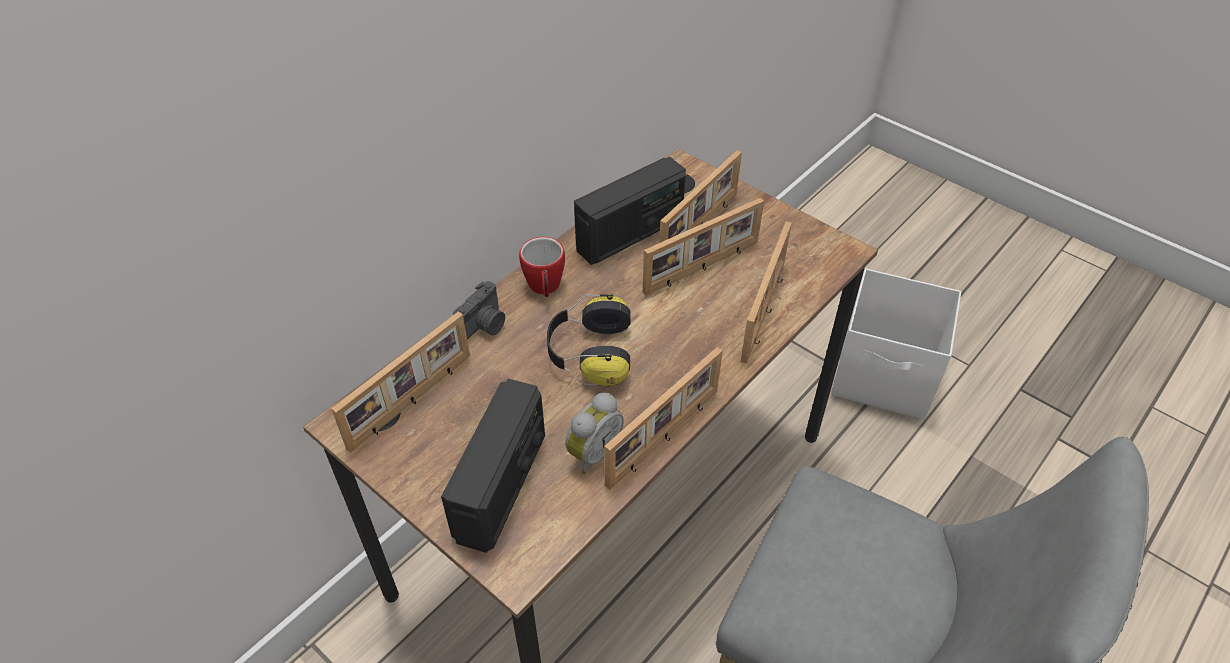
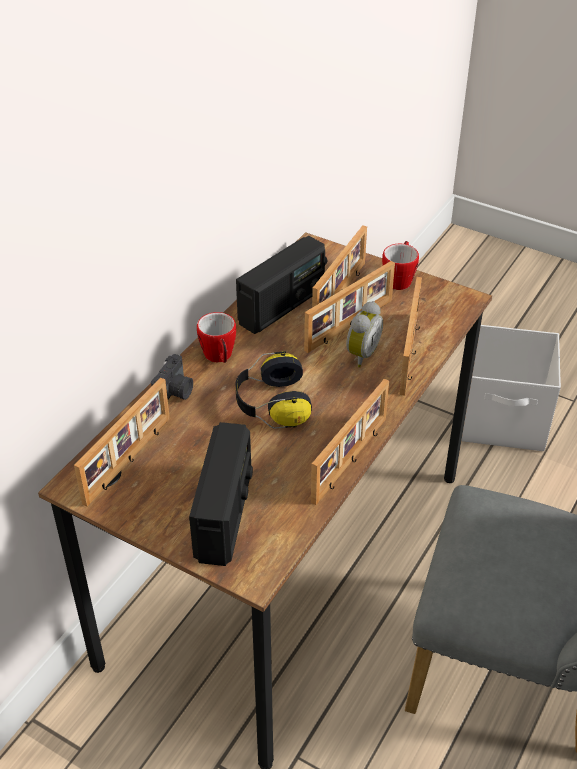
camera: 10 degrees left, 5 degrees down
alarm clock [565,393,624,474] -> alarm clock moved to [346,301,383,367]
none -> mug [382,241,419,290]

